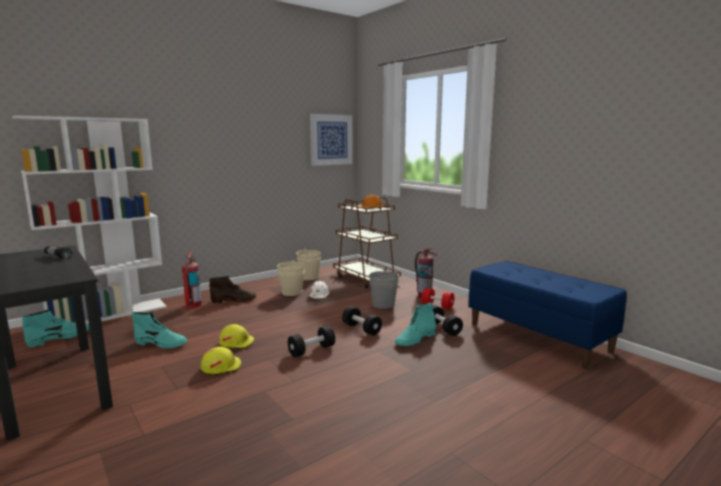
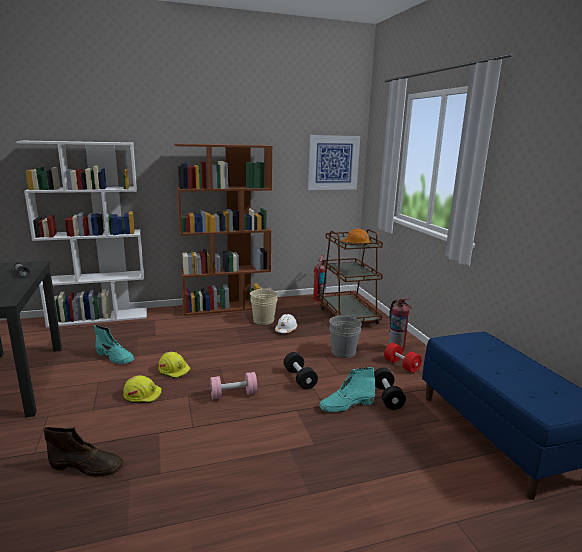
camera: 20 degrees right, 5 degrees up
turquoise boot [22,309,89,347] -> none
fire extinguisher [182,250,202,308] -> fire extinguisher moved to [314,255,327,302]
brown boot [209,276,256,304] -> brown boot moved to [43,427,124,477]
black dumbbell [288,326,335,357] -> pink dumbbell [210,372,257,399]
beige bucket [296,248,321,280] -> none
none -> brown bookcase [174,143,273,316]

